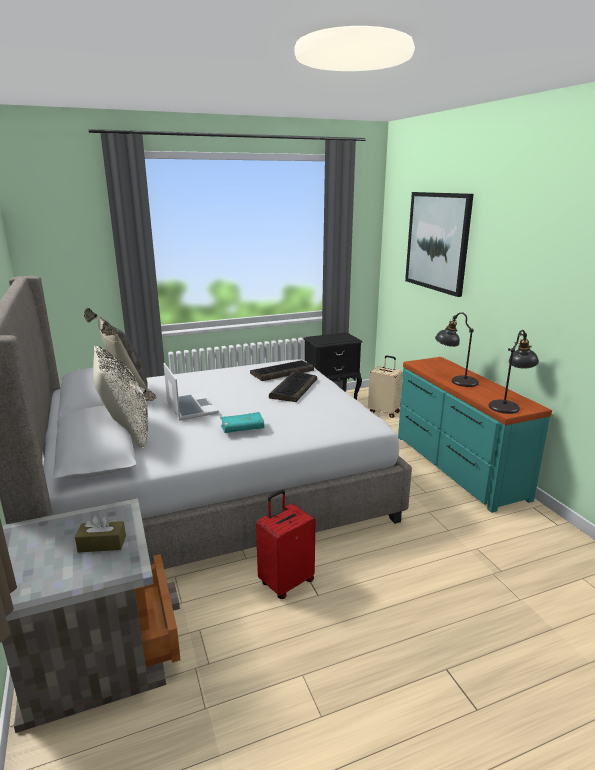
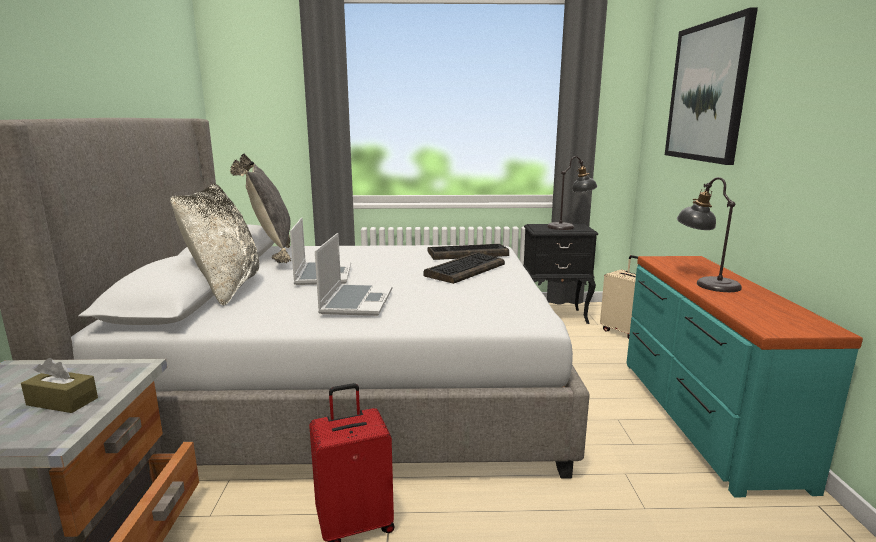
camera: 20 degrees right, 5 degrees down
turquoise book [220,412,265,433] -> laptop [315,233,393,316]
grey table lamp [488,330,539,414] -> grey table lamp moved to [547,156,597,230]

